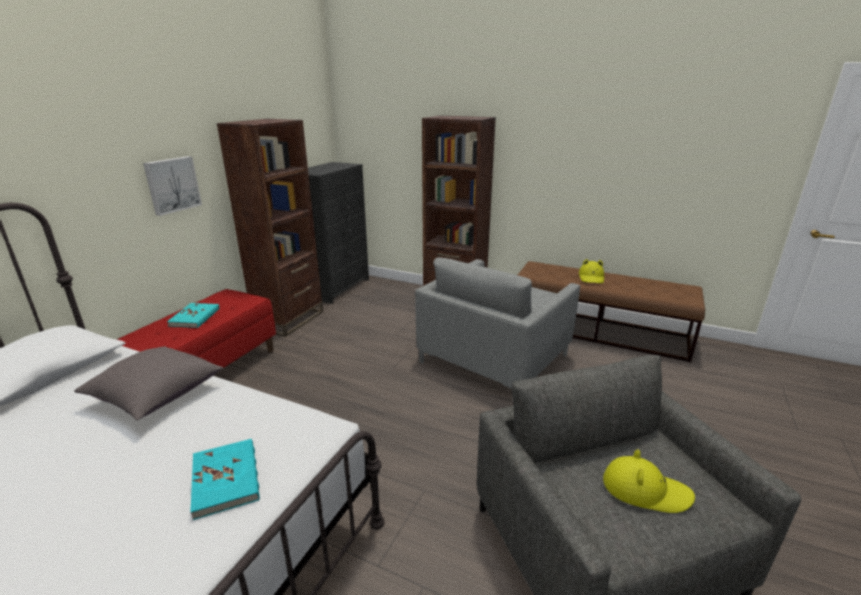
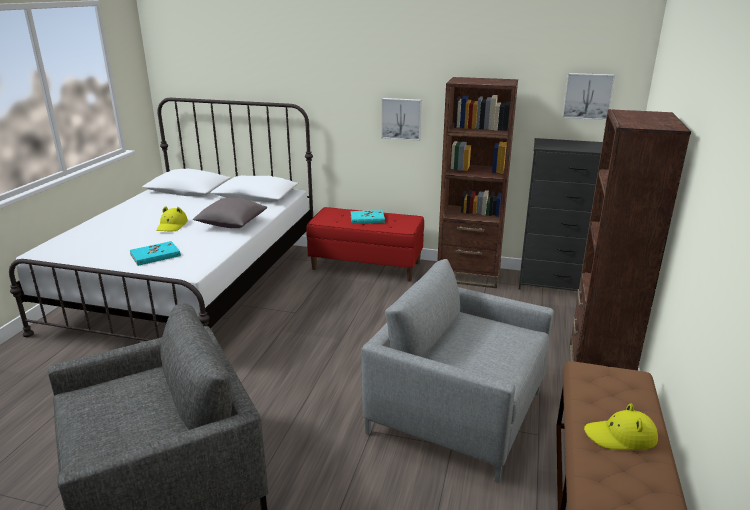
camera: 80 degrees right, 0 degrees up
yellow hat [603,450,695,513] -> yellow hat moved to [156,206,188,231]
none -> picture [562,73,615,120]

